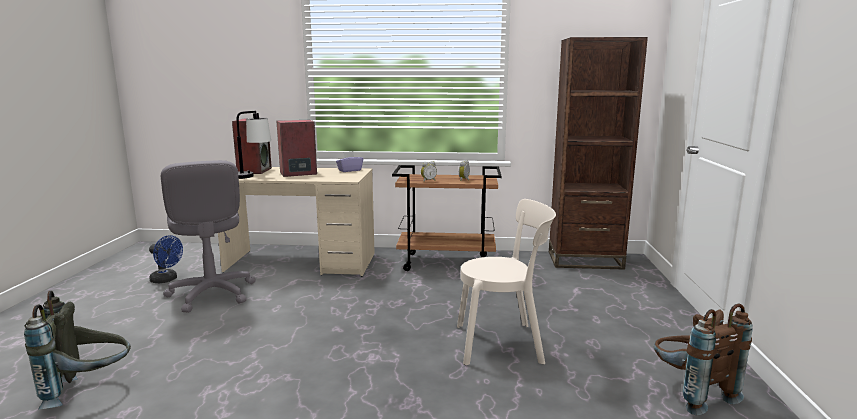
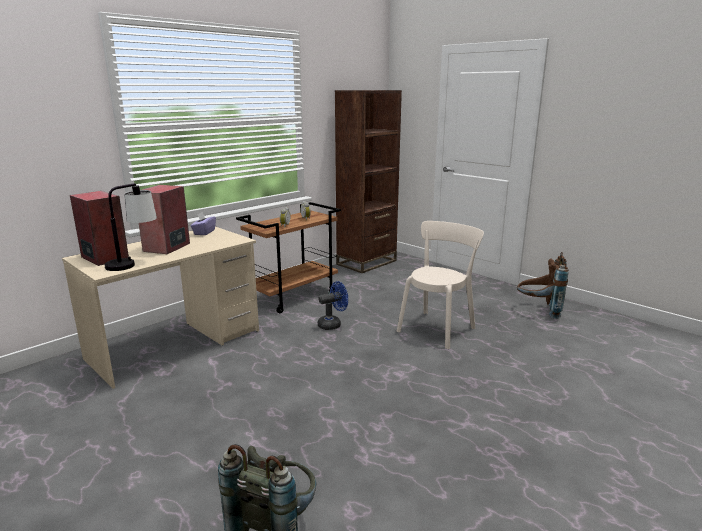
camera: 50 degrees left, 5 degrees up
blue fan [149,235,183,283] -> blue fan moved to [318,281,348,330]
grey office chair [161,160,256,312] -> none

